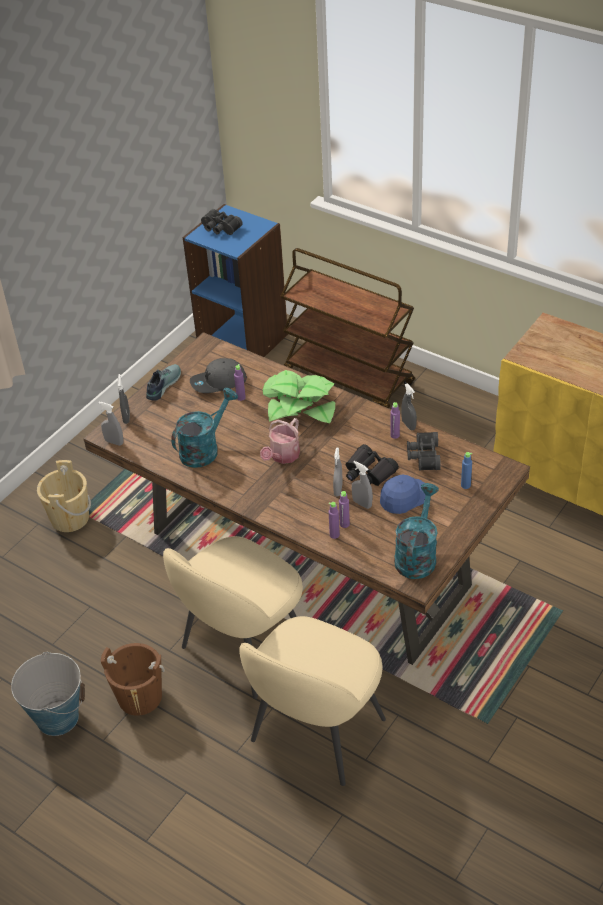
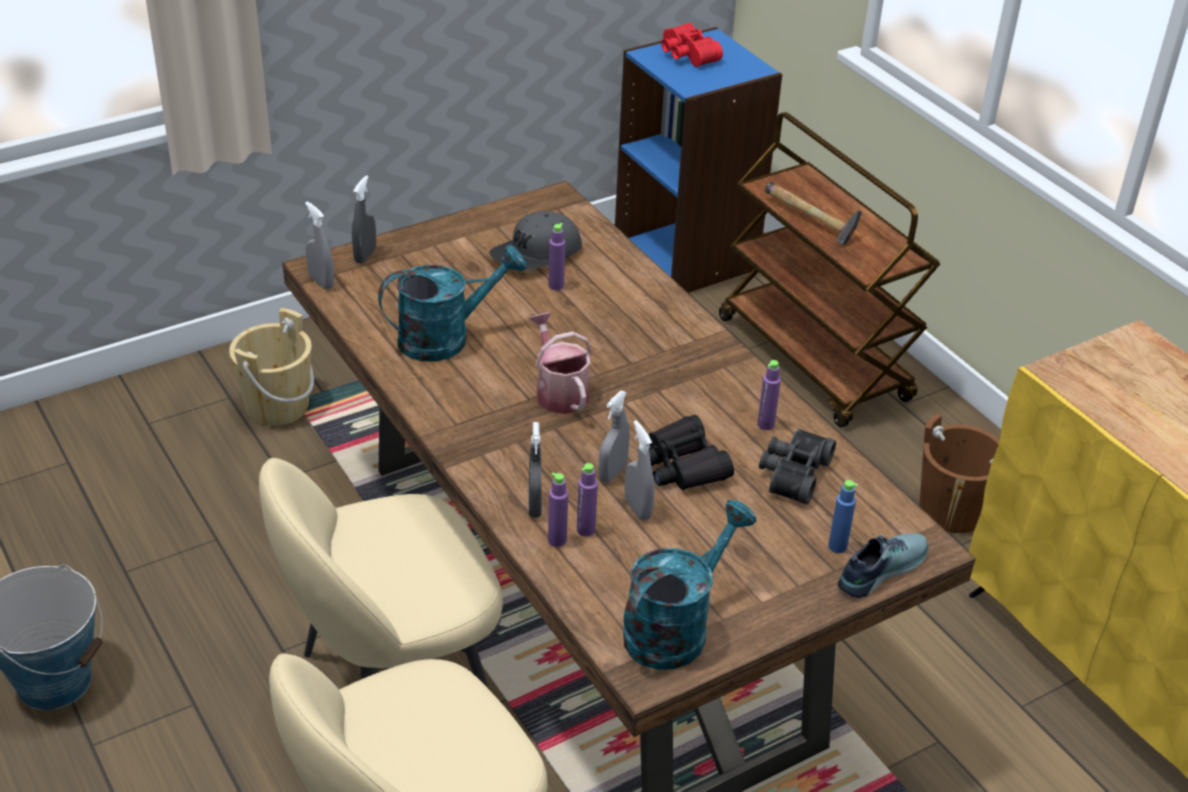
camera: 20 degrees right, 5 degrees down
brown bucket [101,643,165,716] -> brown bucket moved to [919,413,1000,533]
shoe [146,364,181,401] -> shoe moved to [838,533,928,598]
grey cap [190,358,247,393] -> grey cap turned 45 degrees counterclockwise [489,211,582,270]
black binoculars [201,209,243,235] -> red binoculars [661,23,723,67]
watering can [260,418,300,464] -> watering can turned 105 degrees clockwise [529,312,593,414]
potted plant [263,370,335,423] -> none
blue cap [380,475,426,514] -> none
grey spray bottle [401,384,417,430] -> grey spray bottle moved to [528,422,542,518]
none -> hammer [765,182,862,246]

